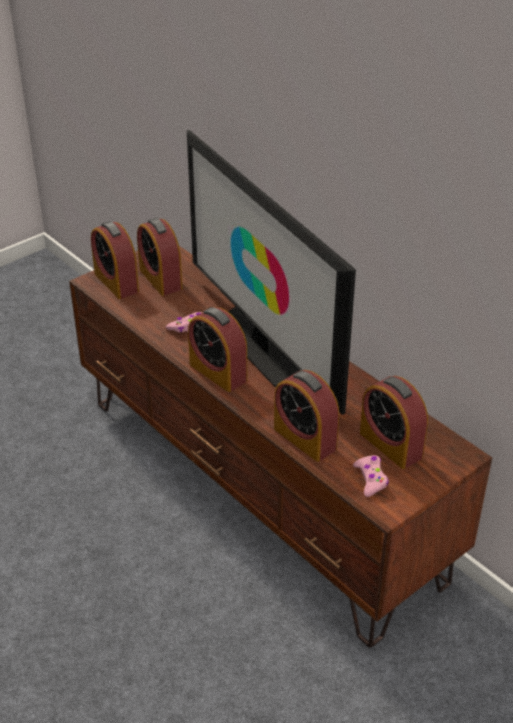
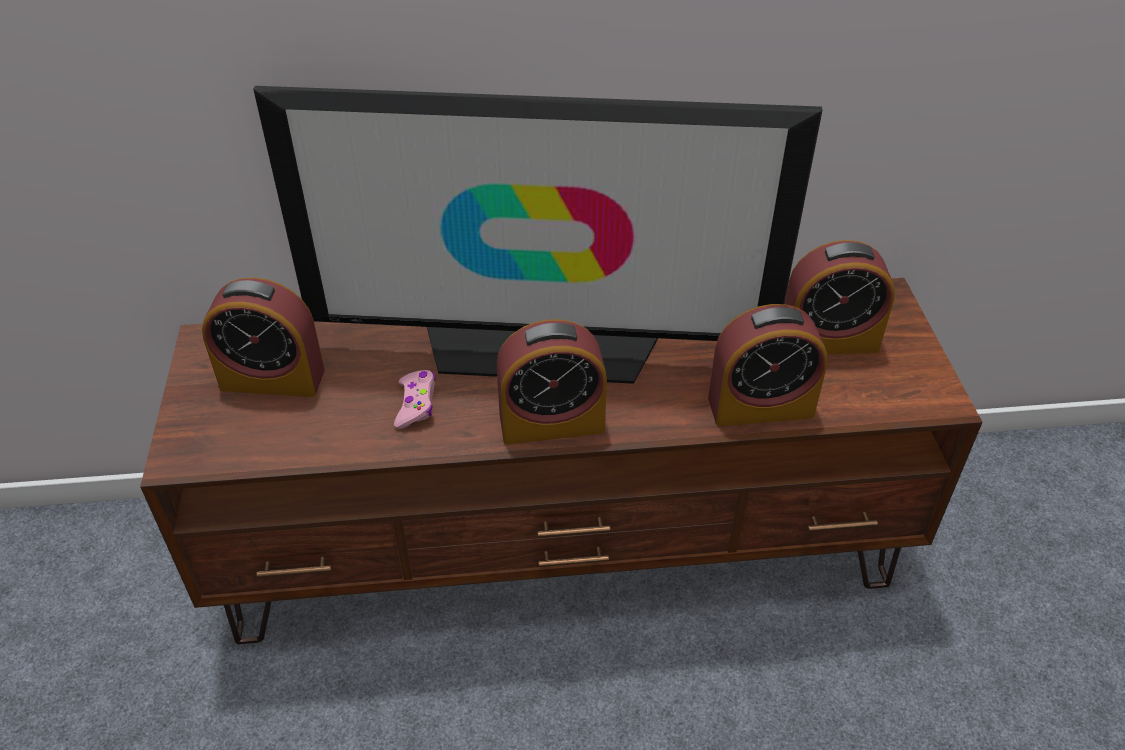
camera: 55 degrees left, 5 degrees up
alarm clock [91,221,139,299] -> none
pink game controller [353,455,389,497] -> none

